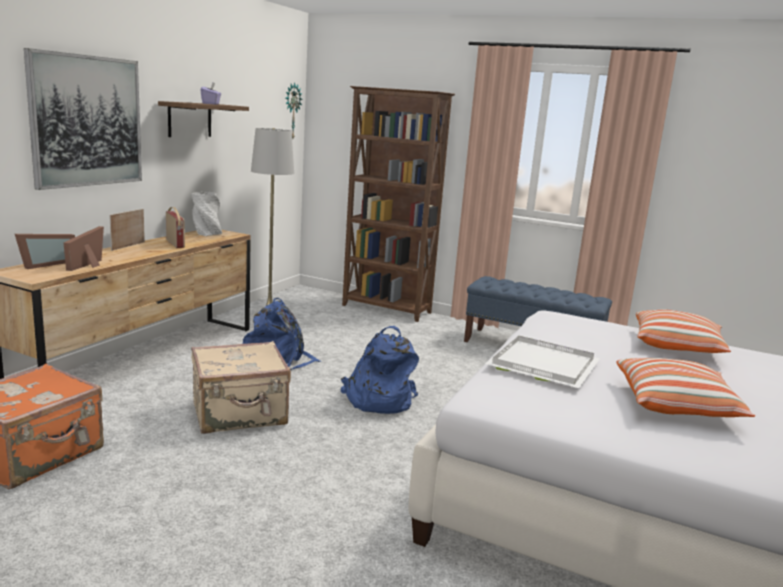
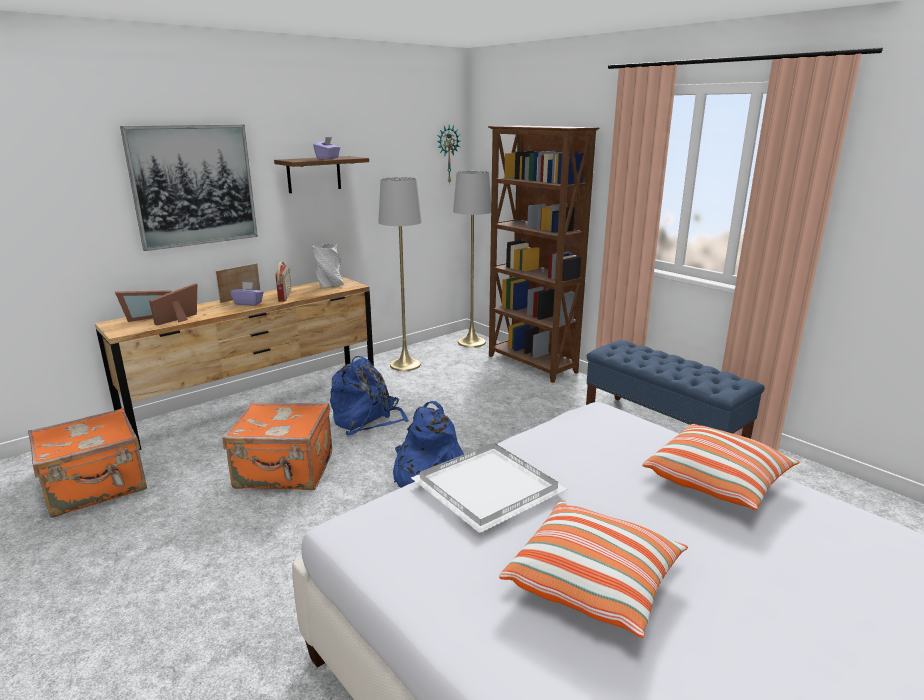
camera: 25 degrees right, 5 degrees up
beige suitcase [191,341,291,434] -> orange suitcase [223,402,332,490]
none -> purple tissue box [230,282,264,306]
none -> grey floor lamp [453,171,491,348]

